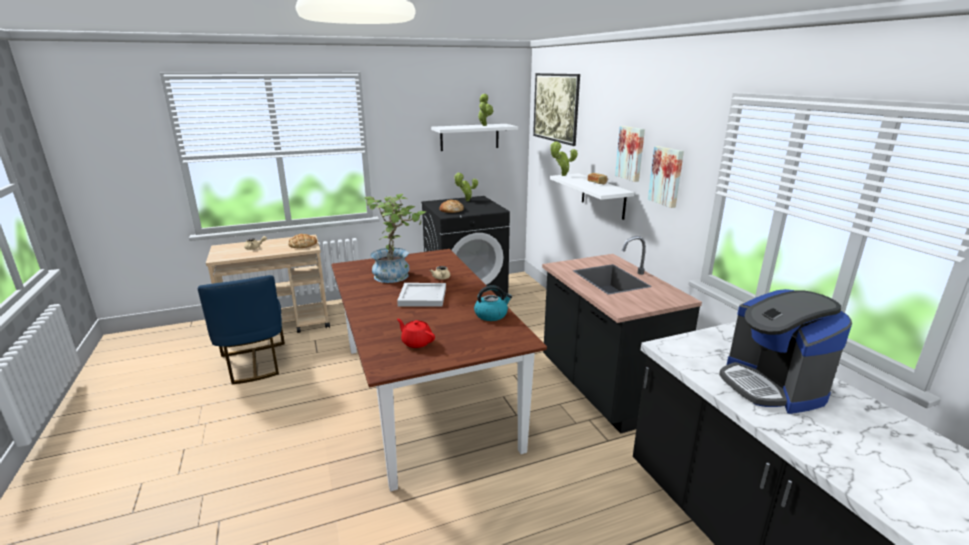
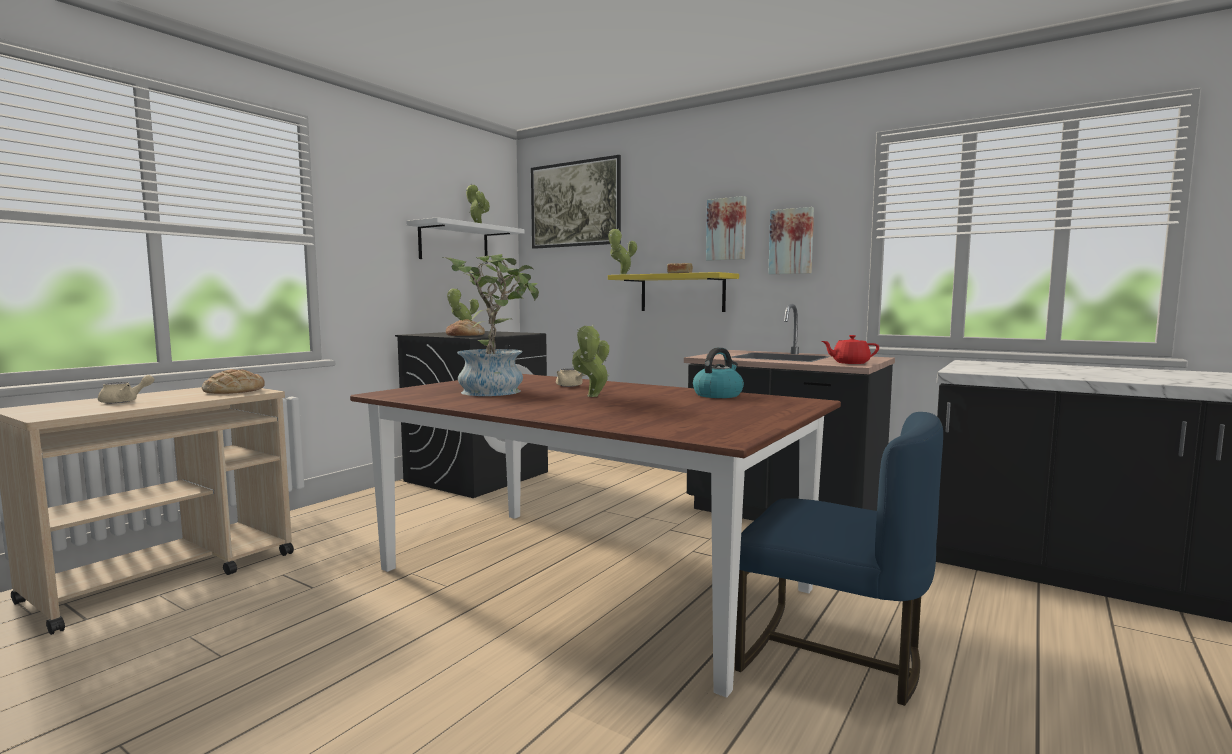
camera: 35 degrees left, 15 degrees down
blue chair [198,275,285,384] -> blue chair moved to [735,412,943,706]
white tray [397,283,446,307] -> potted plant [572,325,610,397]
red teapot [397,319,435,348] -> red teapot moved to [822,335,879,364]
white shelf [550,173,634,220] -> yellow shelf [608,272,739,312]
coffee machine [719,289,852,414] -> none

